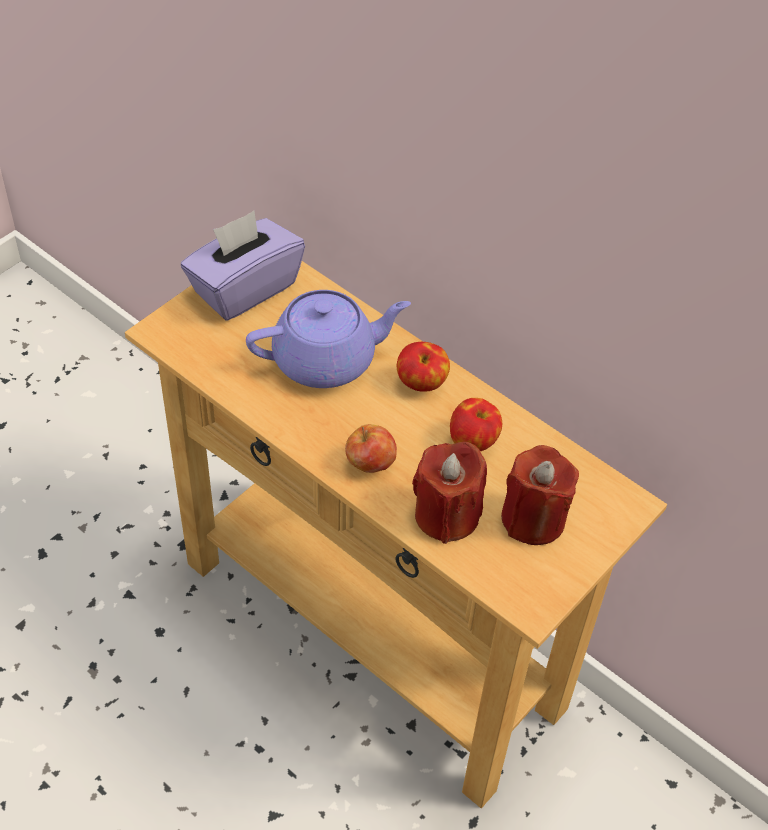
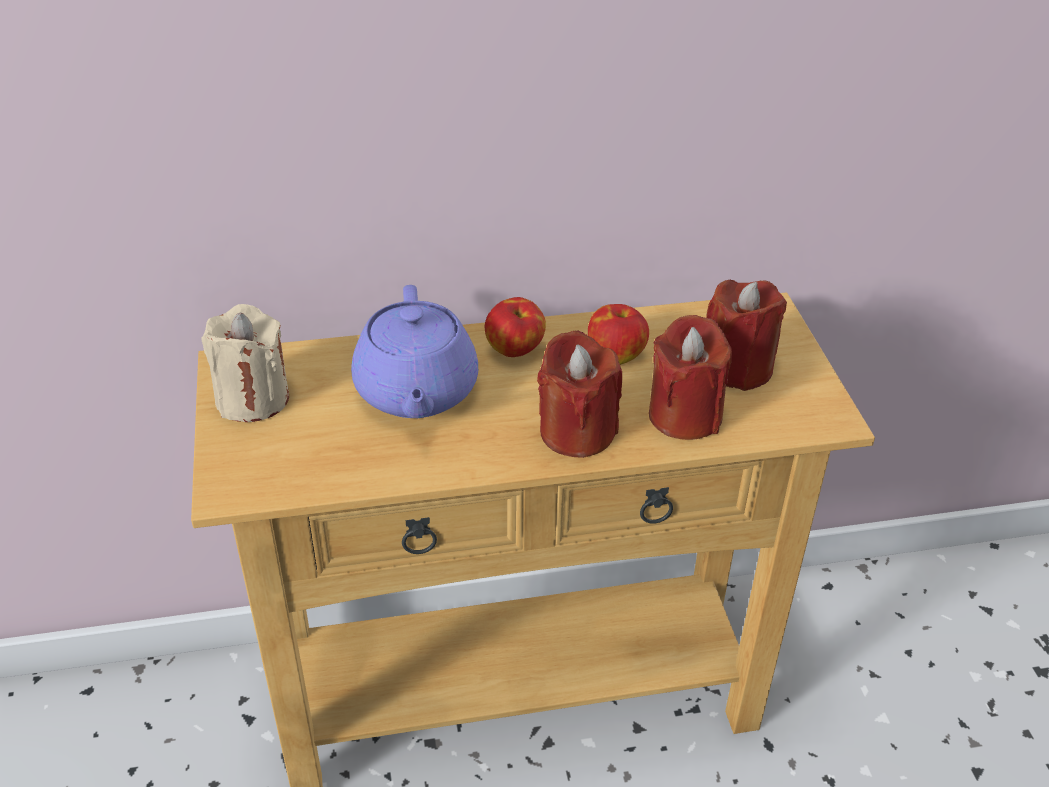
camera: 50 degrees left, 10 degrees down
purple tissue box [181,211,305,320] -> beige candle [201,304,289,422]
purple teapot [246,290,411,388] -> purple teapot turned 150 degrees clockwise [351,285,478,418]
apple [345,424,397,473] -> red candle [537,330,622,458]

